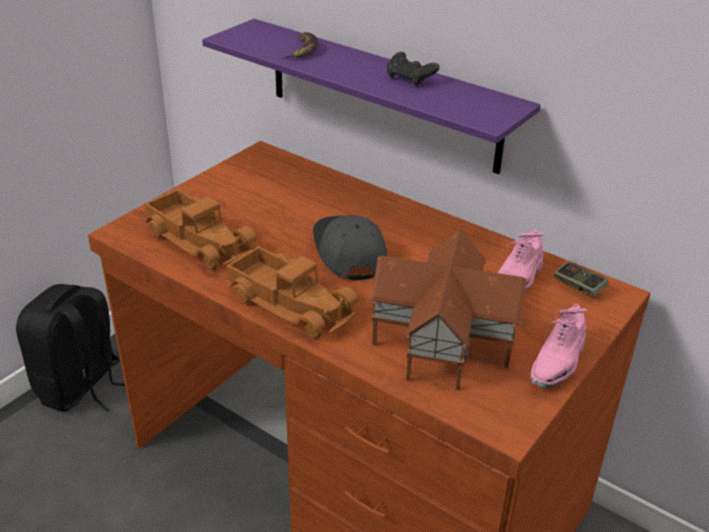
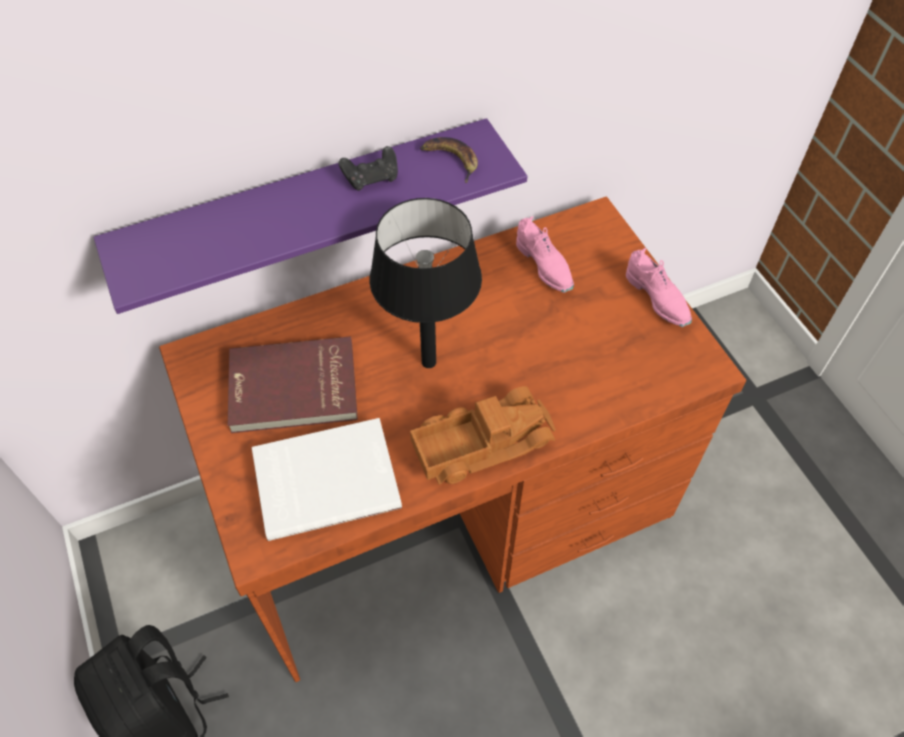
camera: 60 degrees left, 20 degrees up
toy truck [144,189,257,270] -> white book [252,418,402,541]
banana [283,32,318,59] -> banana moved to [420,137,478,183]
grey cap [313,215,387,280] -> black table lamp [370,198,482,368]
toy house [369,228,527,390] -> none
game controller [554,262,608,296] -> none
none -> red book [228,336,358,433]

